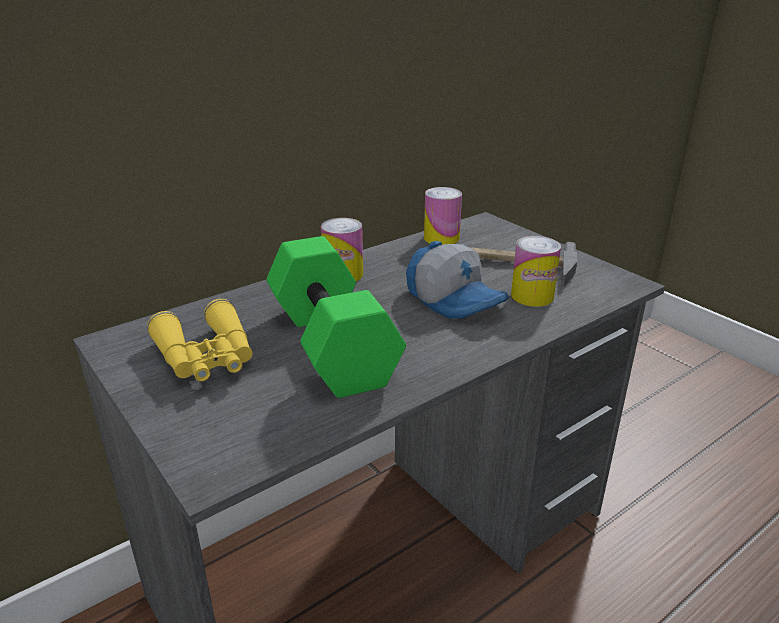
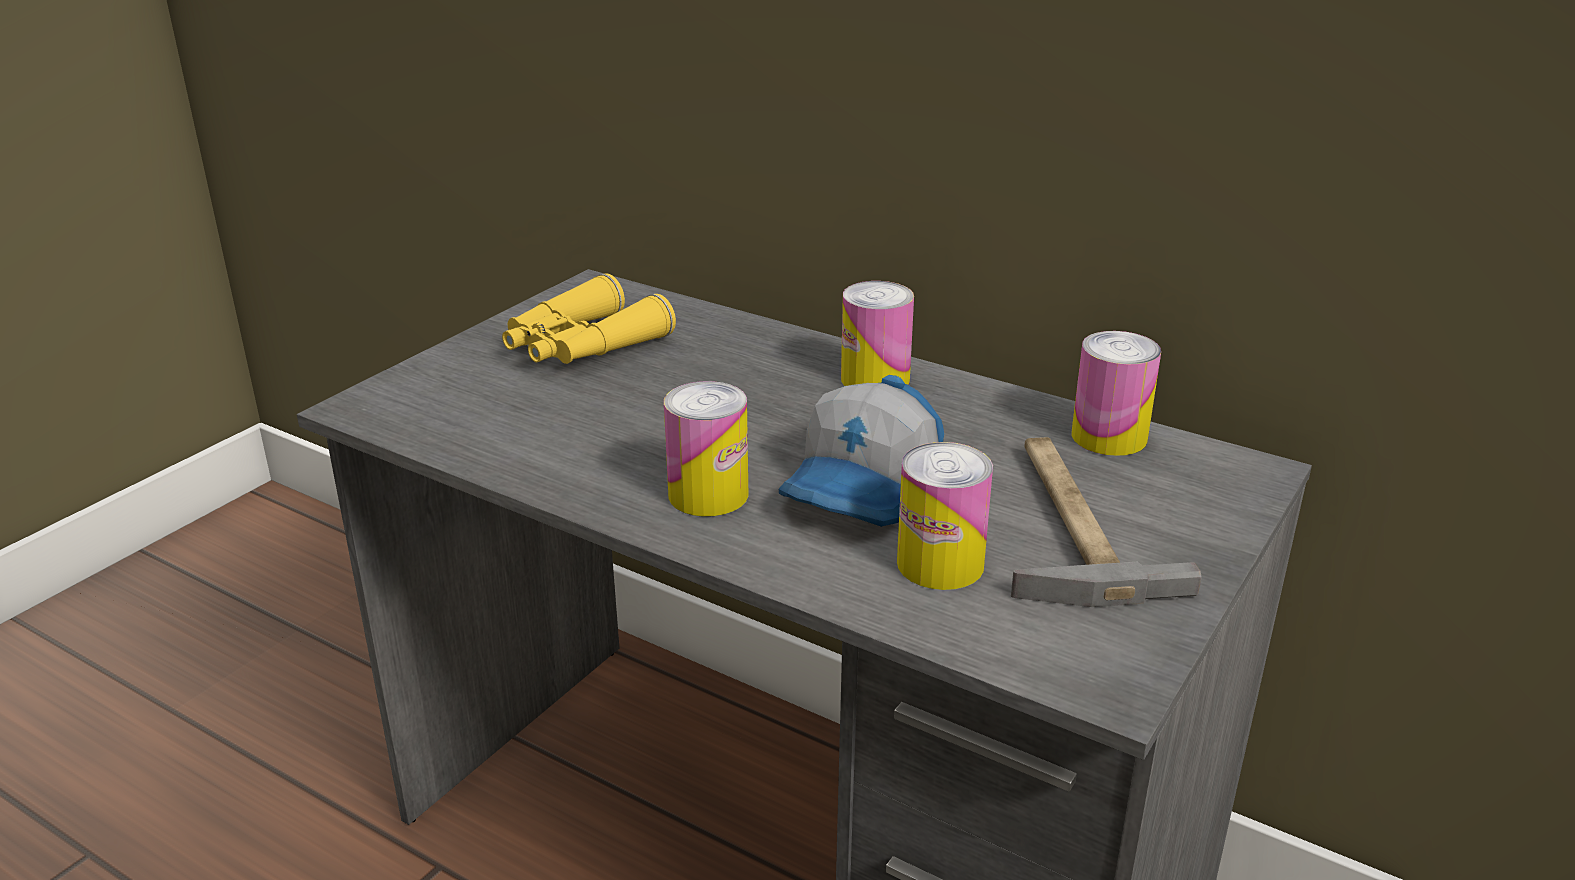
camera: 70 degrees right, 0 degrees up
green dumbbell [267,236,406,398] -> none
none -> can [664,381,748,517]

